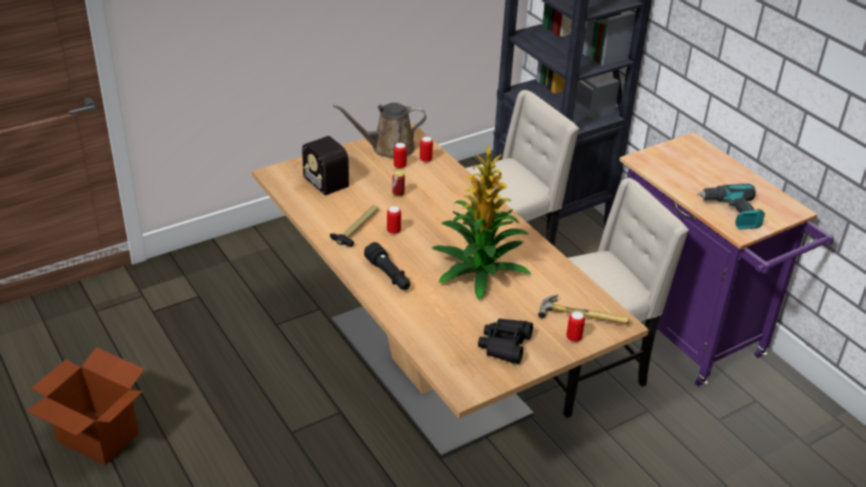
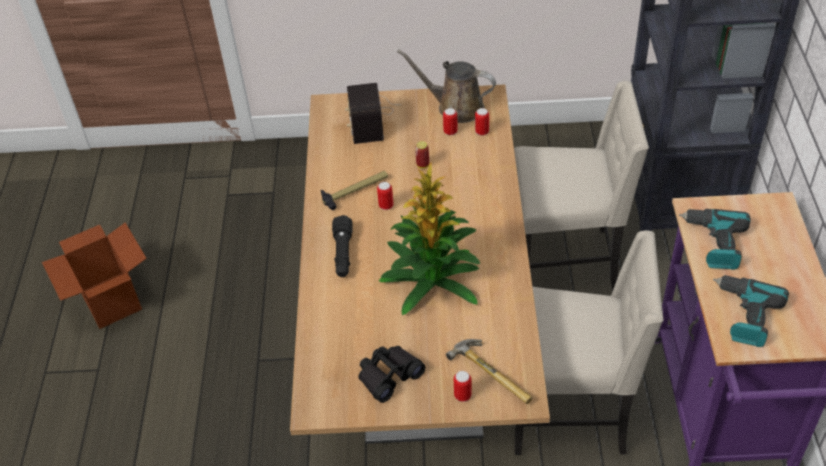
camera: 35 degrees right, 10 degrees up
none -> power drill [679,209,751,270]

